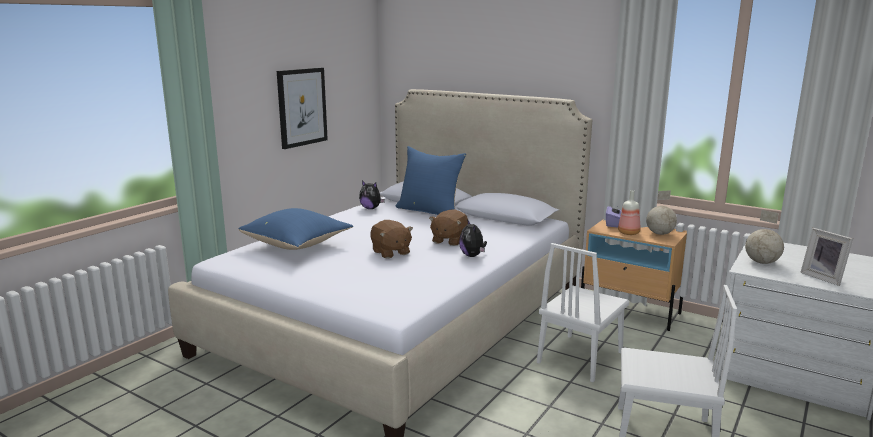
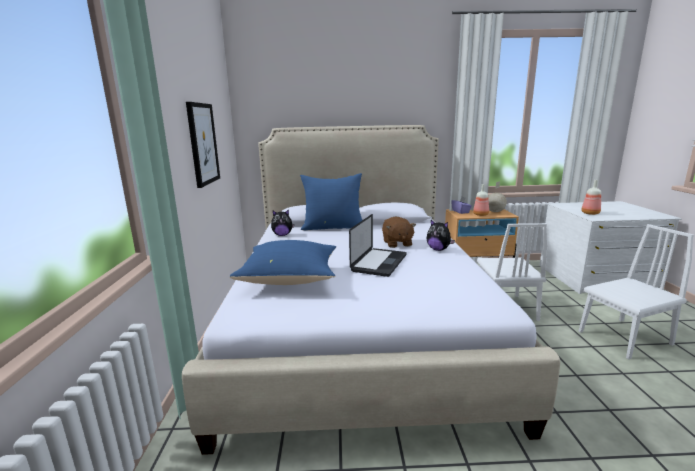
camera: 35 degrees left, 0 degrees up
brown plush toy [370,220,413,259] -> laptop [349,214,407,277]
globe [745,210,784,264] -> bottle [581,180,601,215]
picture frame [800,228,853,286] -> none

